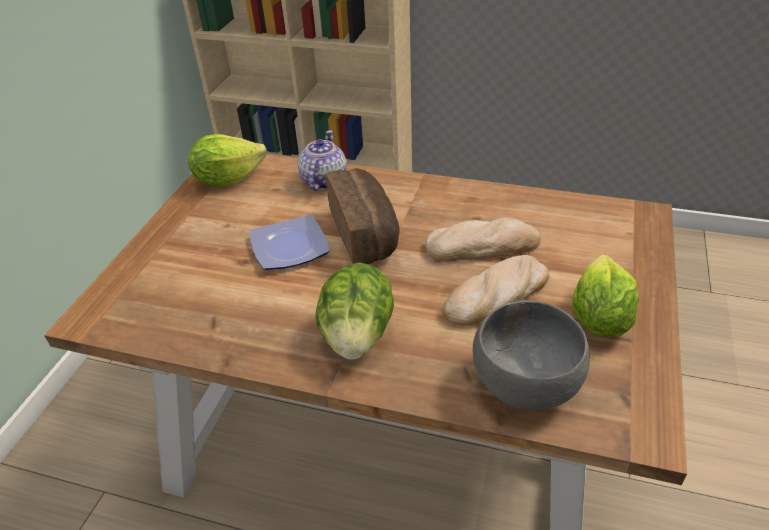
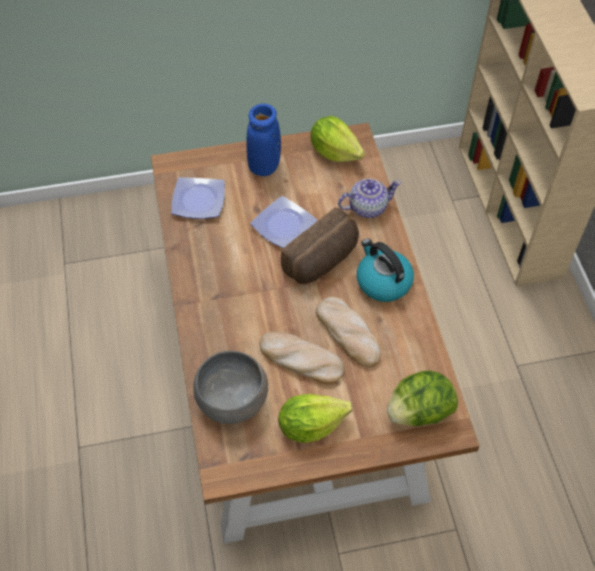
camera: 60 degrees right, 15 degrees up
lettuce [316,263,394,360] -> lettuce moved to [387,371,458,426]
none -> plate [171,177,225,219]
none -> blue vase [246,104,281,176]
none -> kettle [357,239,414,302]

